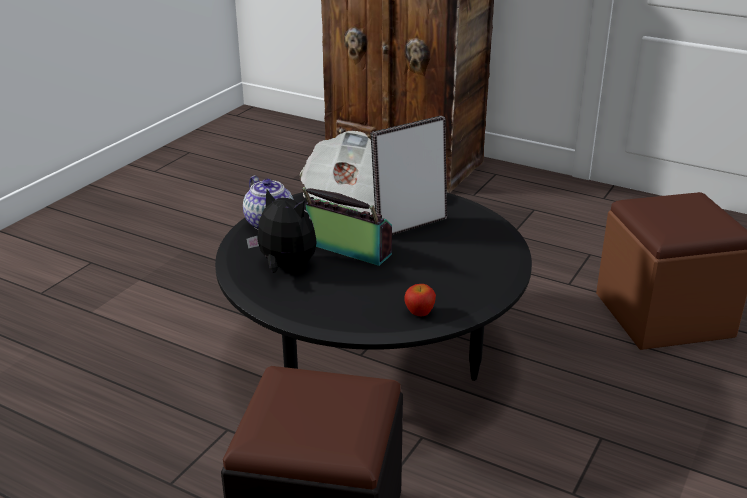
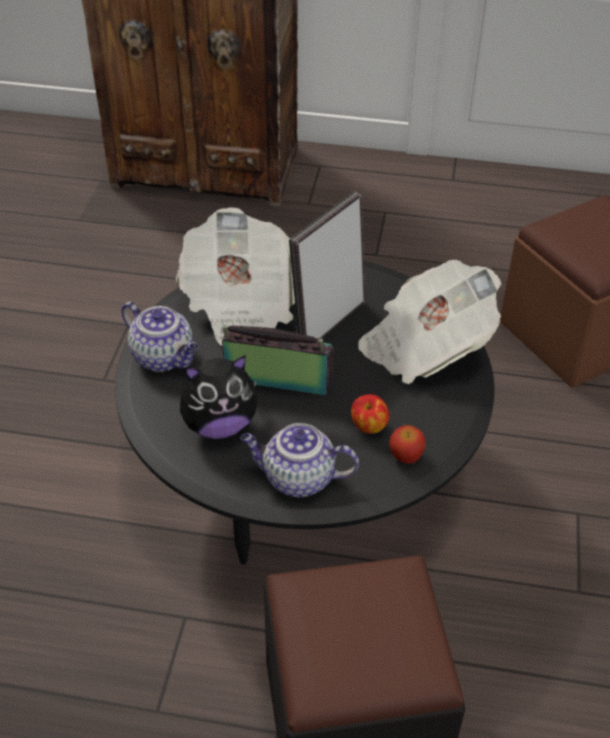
camera: 20 degrees left, 15 degrees up
plush toy [246,189,317,273] -> plush toy turned 150 degrees clockwise [180,355,257,439]
none -> teapot [240,423,359,497]
none -> apple [351,394,389,434]
none -> newspaper [358,259,502,384]

